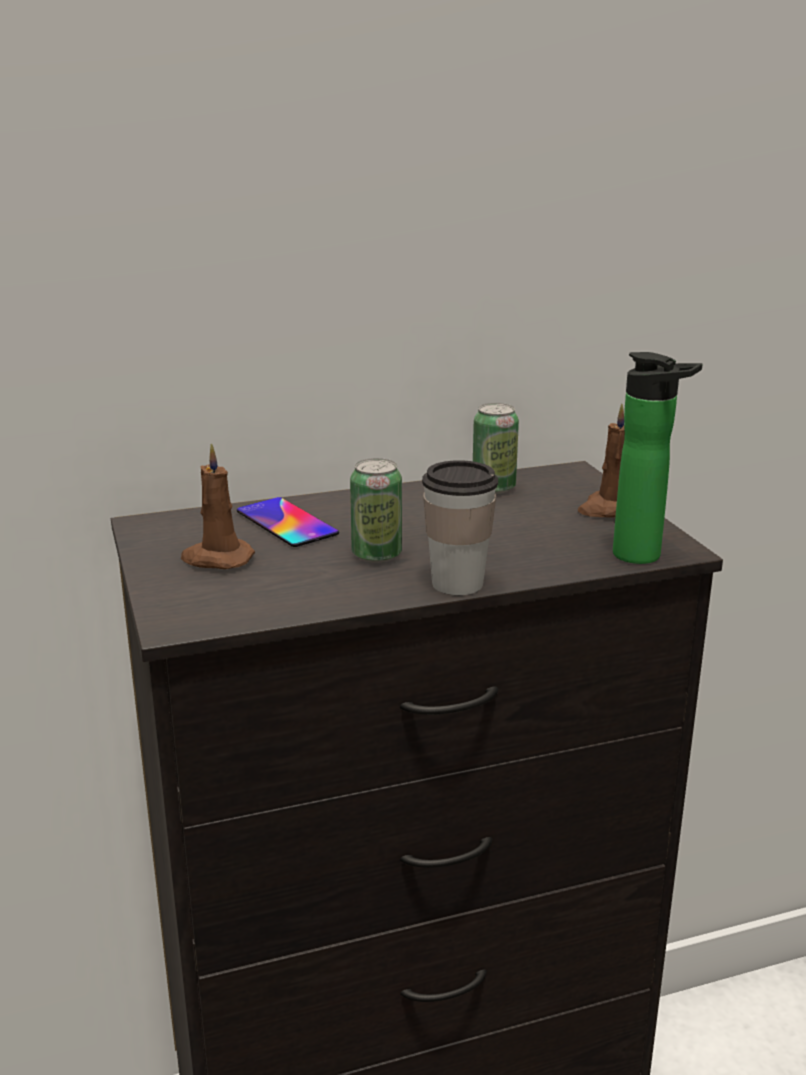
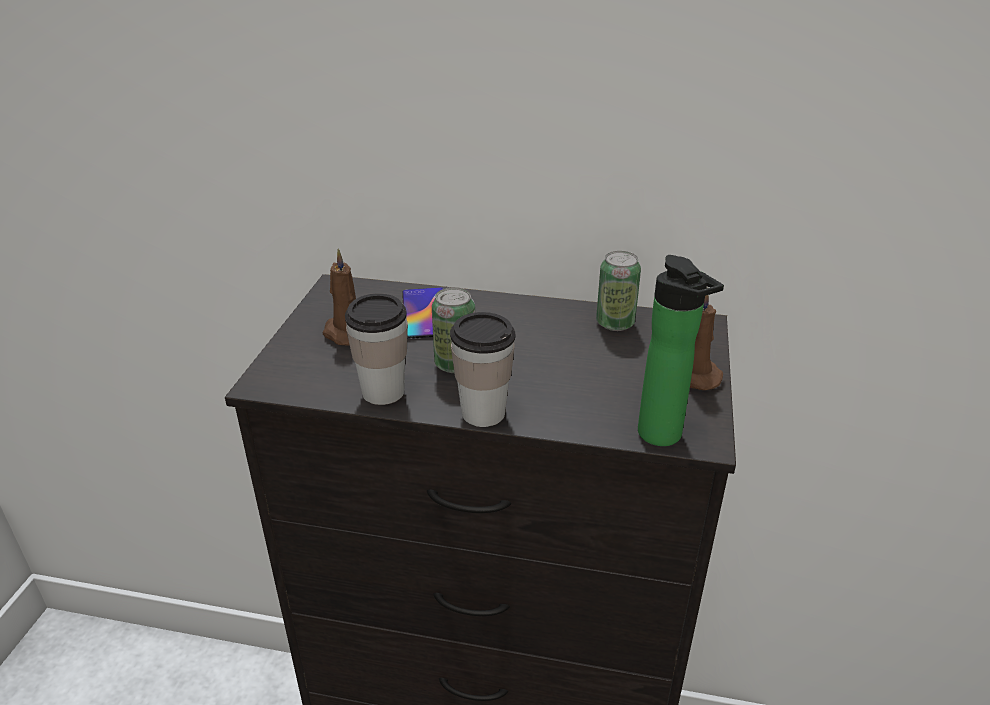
camera: 30 degrees right, 10 degrees up
none -> cup [345,293,408,405]

